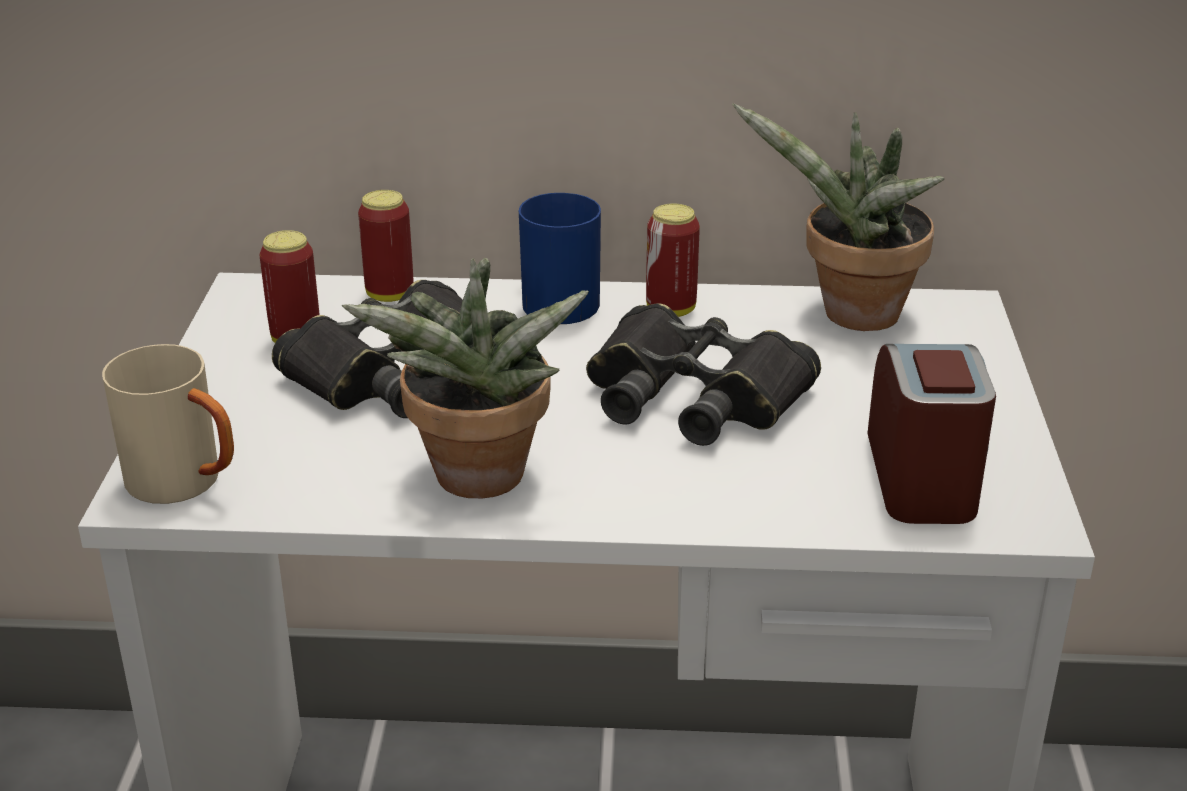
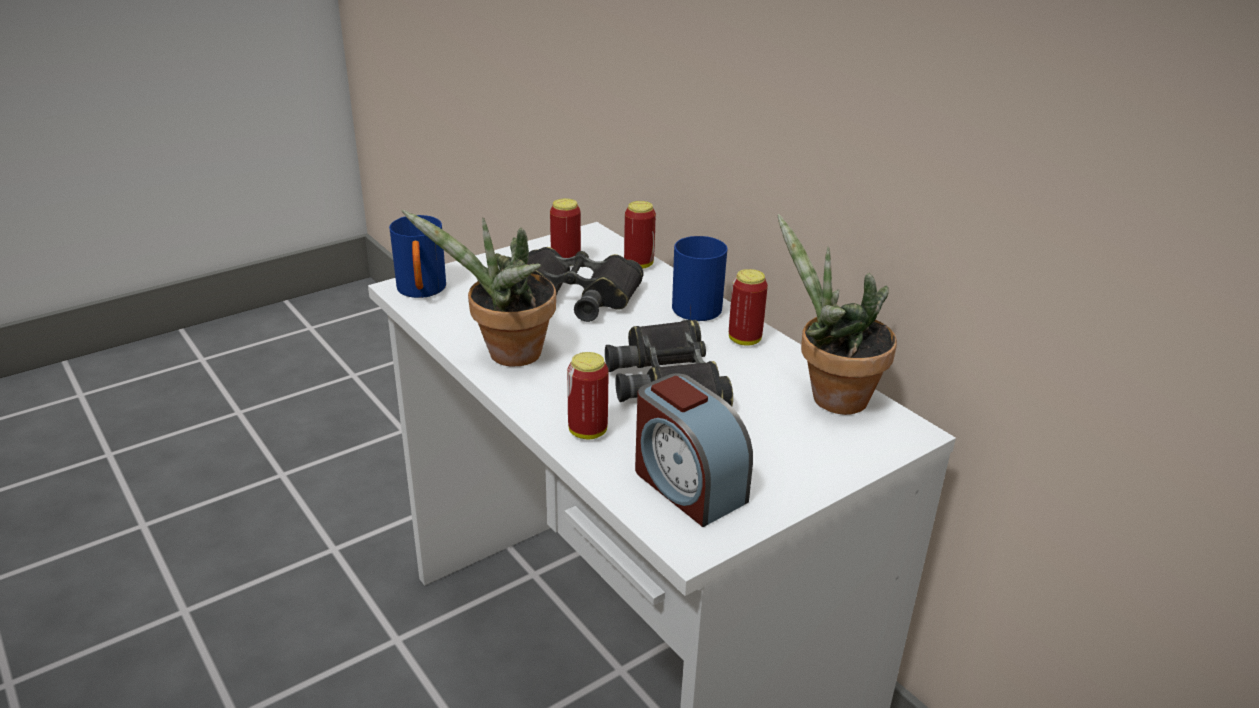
camera: 50 degrees right, 0 degrees up
beige mug [102,344,234,504] -> blue mug [389,215,446,298]
alarm clock [867,344,996,524] -> alarm clock turned 90 degrees clockwise [635,373,753,527]
none -> can [567,352,609,439]

